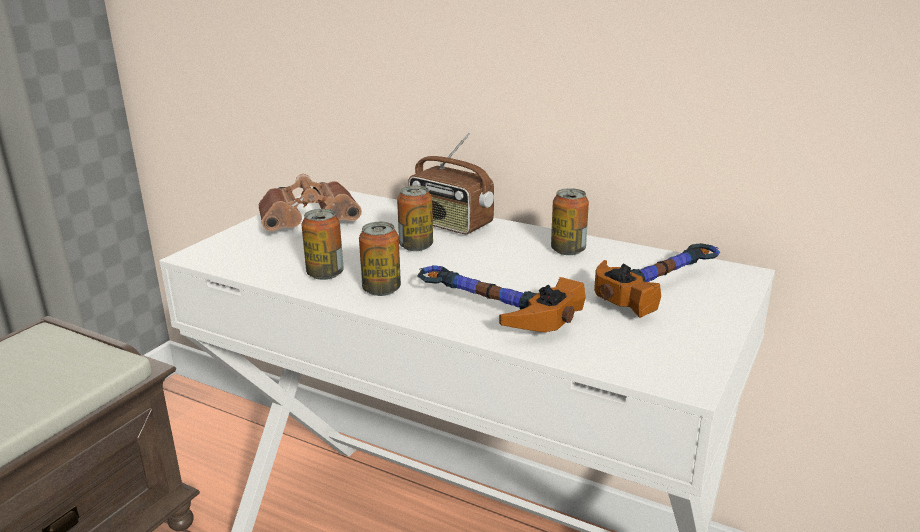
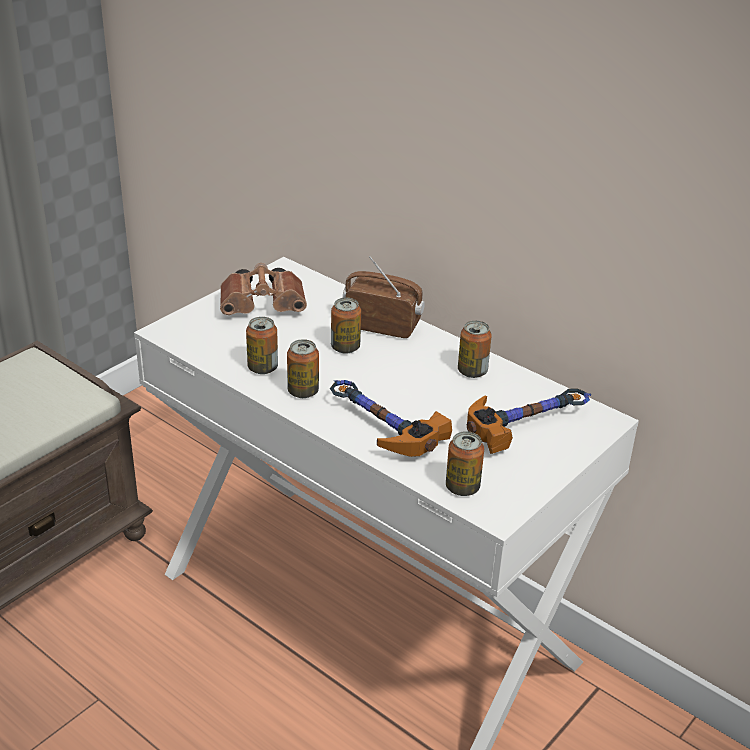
camera: 10 degrees right, 10 degrees up
radio [408,132,494,234] -> radio turned 150 degrees clockwise [343,256,425,338]
none -> can [446,431,484,496]

